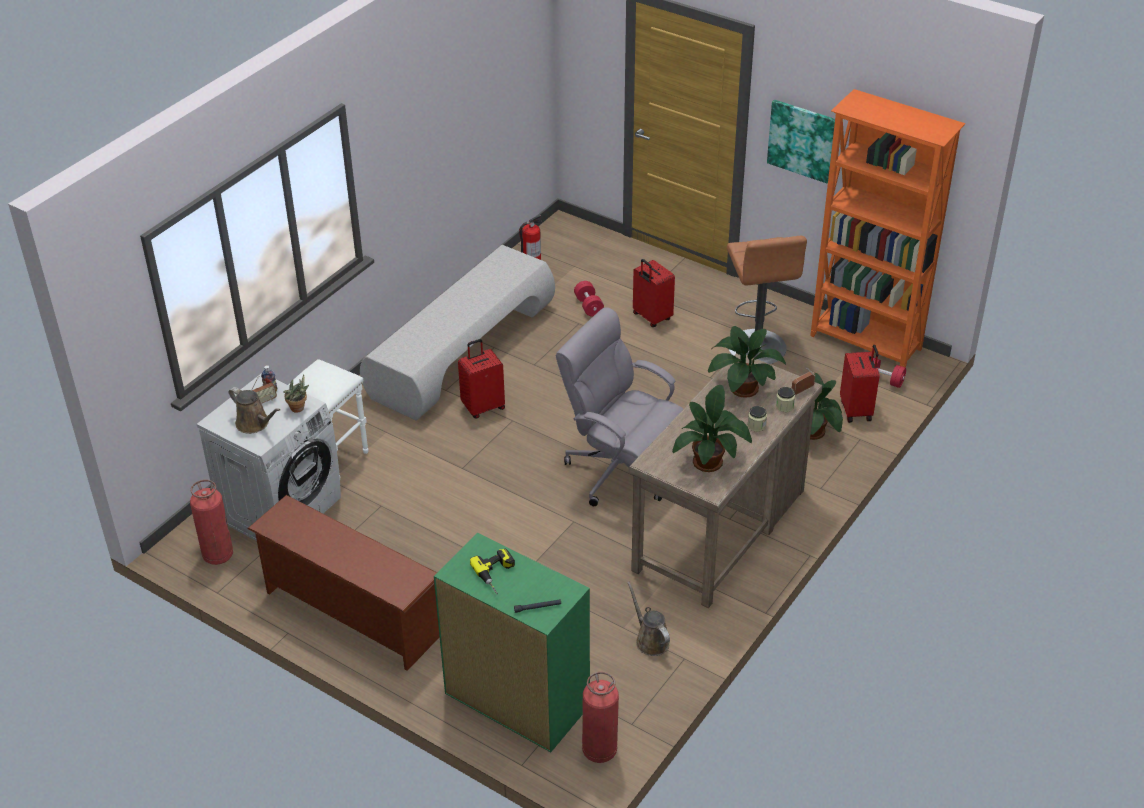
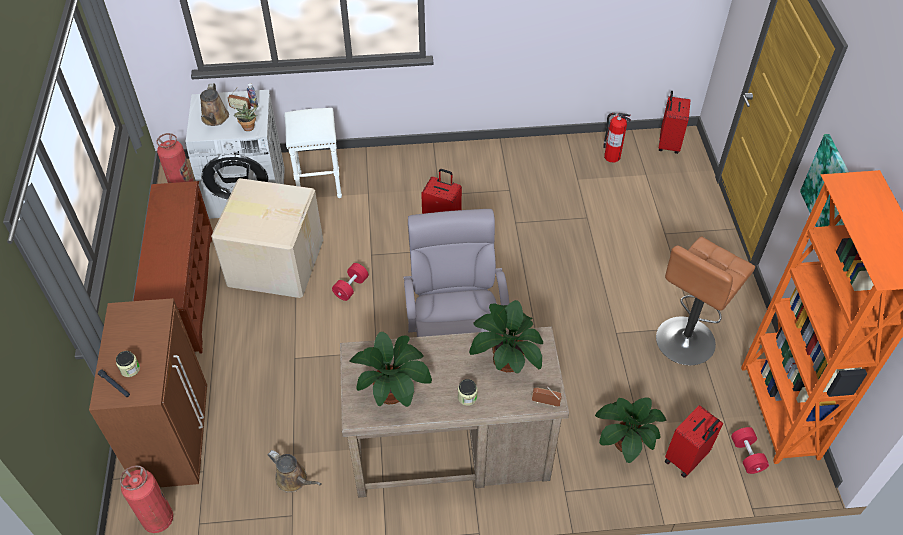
camera: 50 degrees right, 10 degrees up
grey bench [360,245,555,420] -> none
green cabinet [434,533,590,752] -> brown cabinet [89,298,207,487]
power drill [470,549,515,595] -> none
red dumbbell [574,281,604,317] -> red dumbbell moved to [332,263,368,301]
brown watering can [627,582,670,656] -> brown watering can turned 105 degrees clockwise [268,450,322,493]
red suitcase [633,259,675,327] -> red suitcase moved to [658,91,691,154]
jar [776,387,795,412] -> jar moved to [116,351,140,377]
none -> cardboard box [211,178,323,298]

